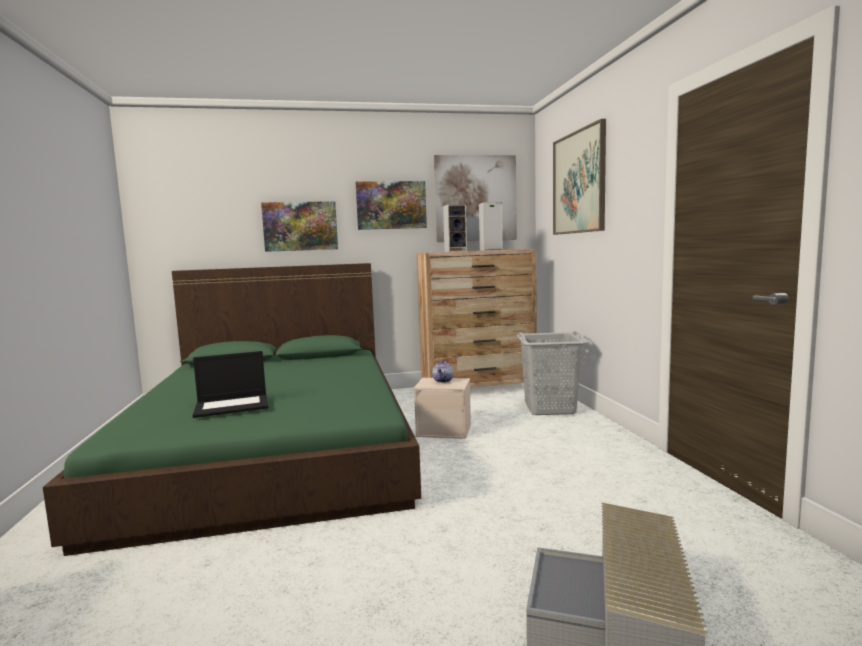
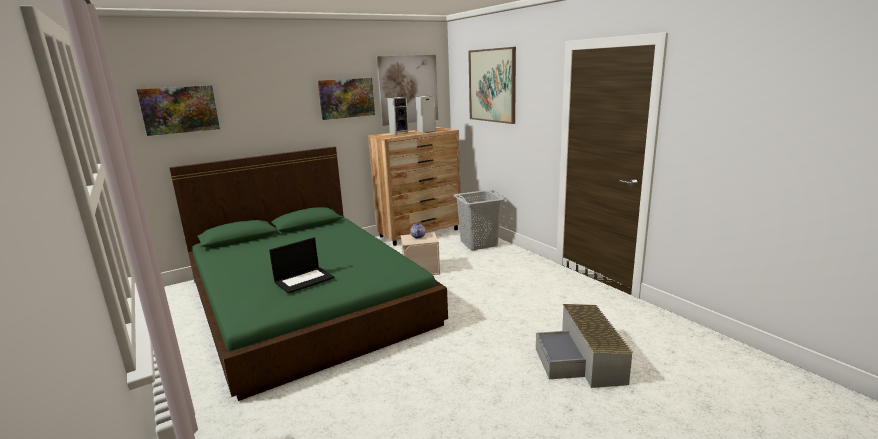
camera: 20 degrees left, 10 degrees up
picture [261,201,338,252] -> picture moved to [136,85,220,136]

